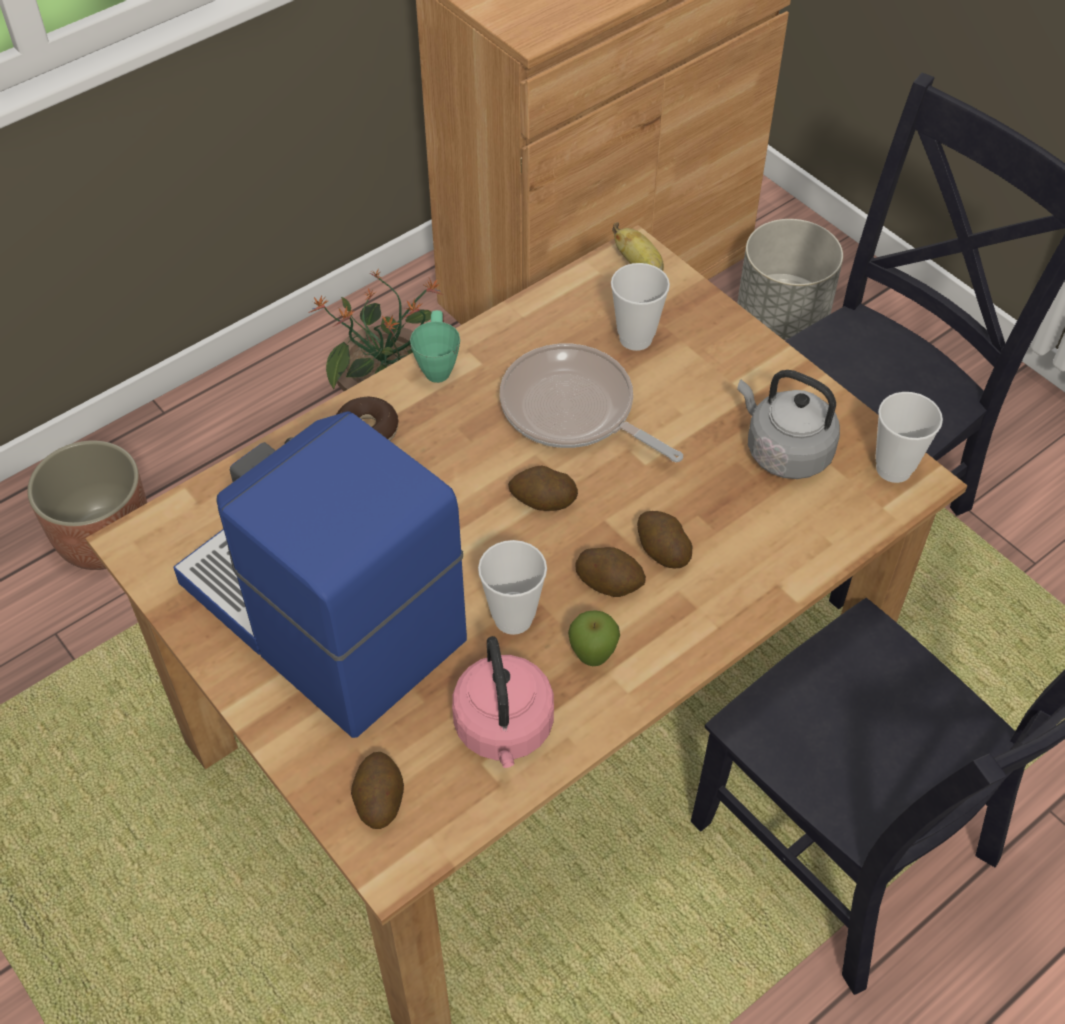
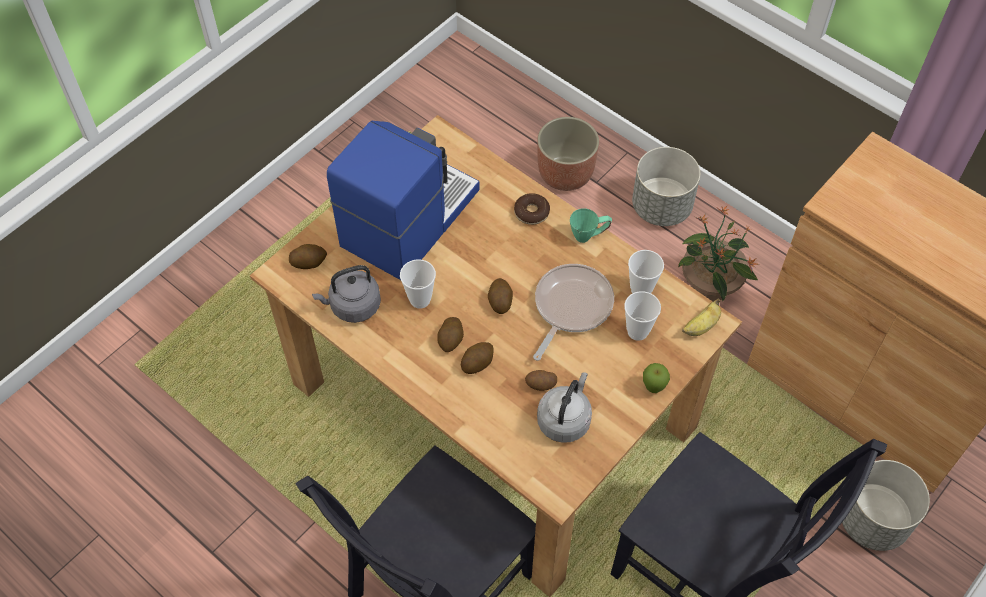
camera: 80 degrees right, 5 degrees up
pink kettle [452,636,554,768] -> grey kettle [312,265,381,323]
apple [568,610,620,666] -> apple moved to [643,363,670,393]
cup [875,392,943,483] -> cup moved to [628,250,664,294]
none -> potato [525,370,557,391]
none -> grey planter [632,147,700,226]

